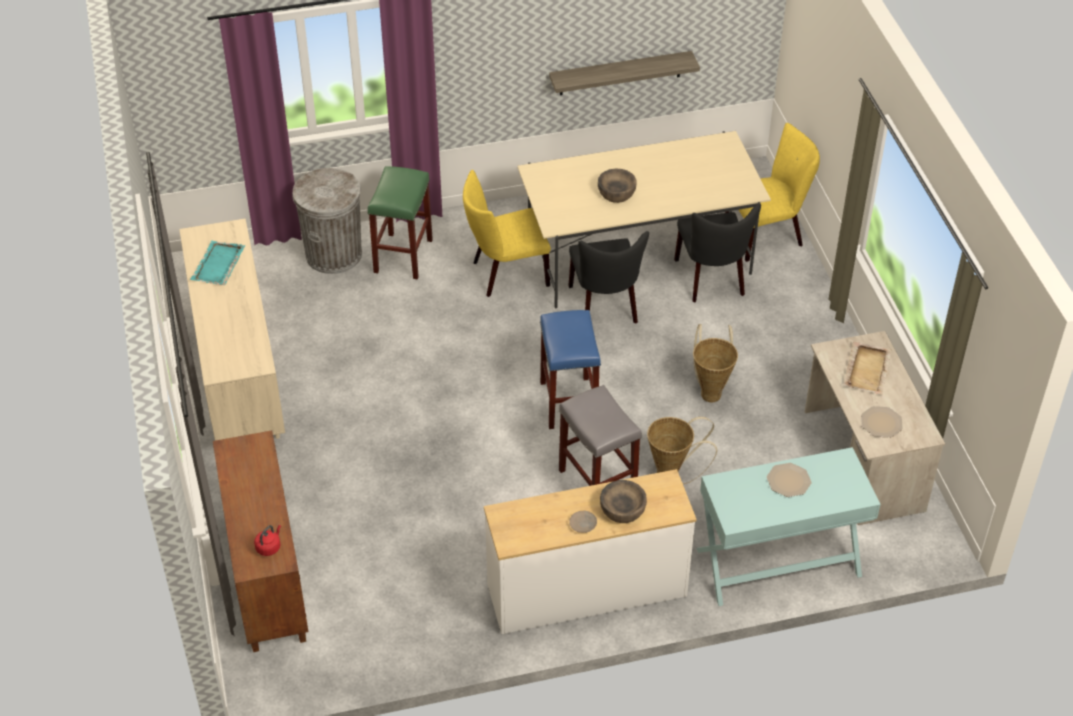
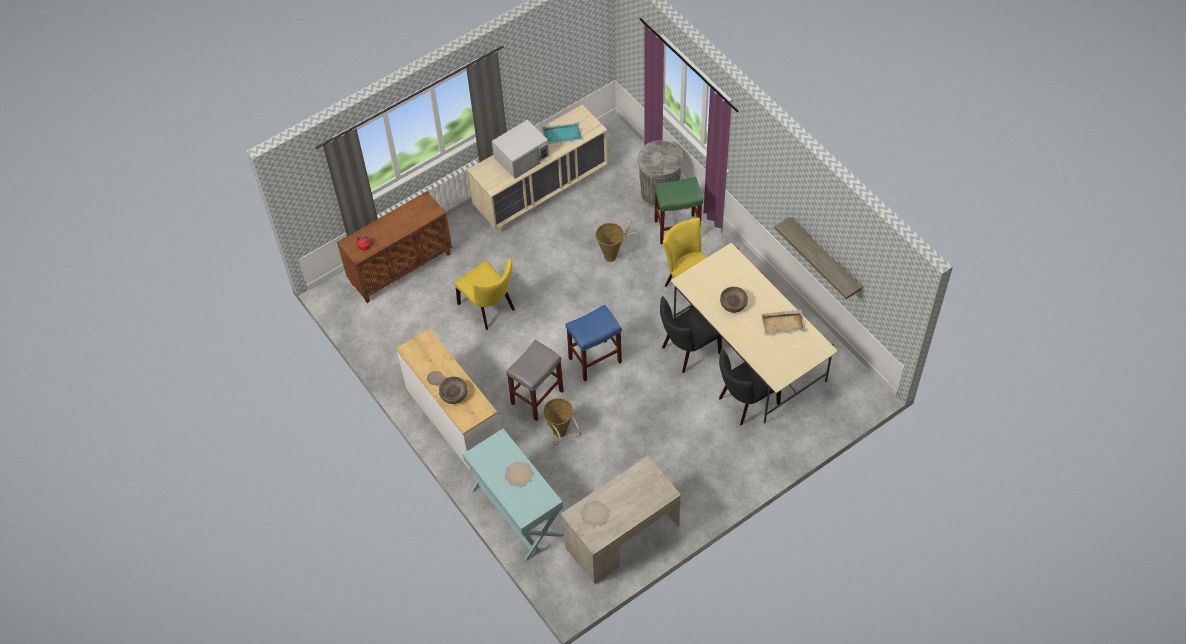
camera: 70 degrees right, 10 degrees up
basket [693,324,738,402] -> basket moved to [596,218,639,262]
yellow chair [725,123,820,262] -> yellow chair moved to [454,258,515,330]
beige tray [843,341,892,395] -> beige tray moved to [761,310,806,336]
none -> white microwave [492,120,549,179]

